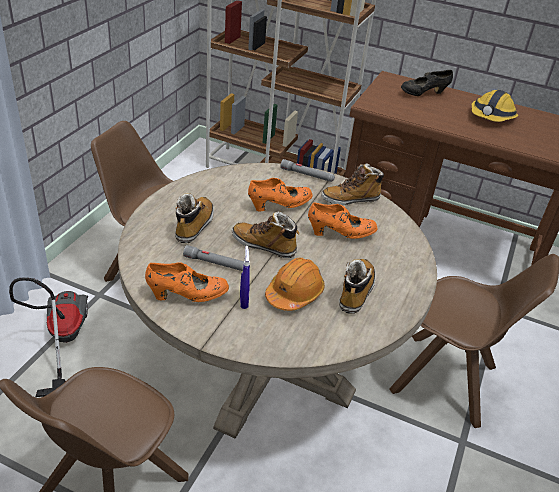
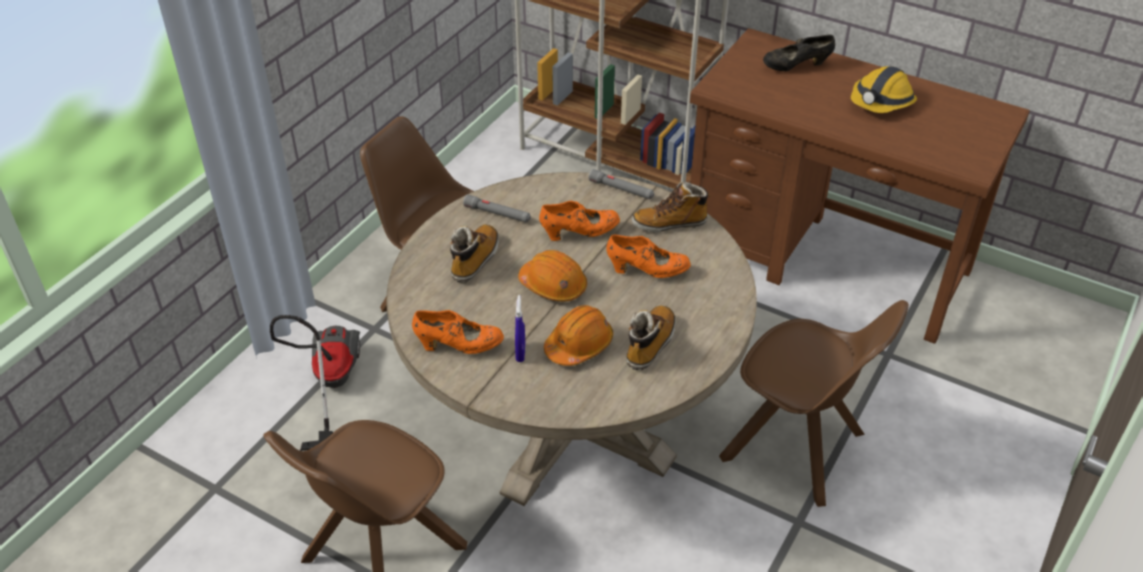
camera: 10 degrees right, 5 degrees up
grey flashlight [183,245,250,271] -> grey flashlight moved to [463,194,531,223]
boot [232,211,299,258] -> orange hard hat [518,250,587,301]

